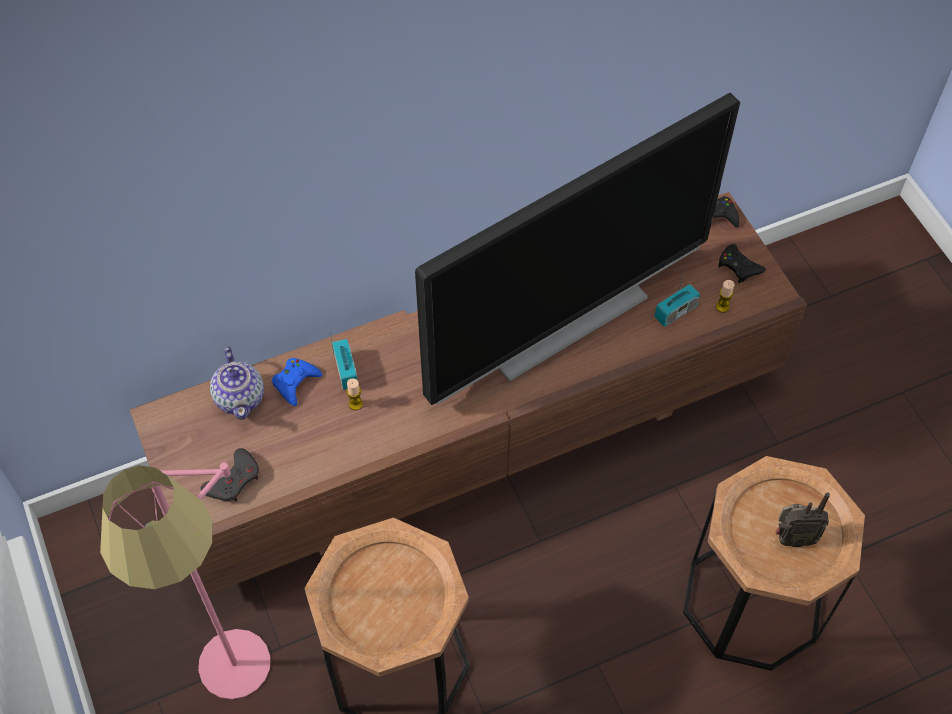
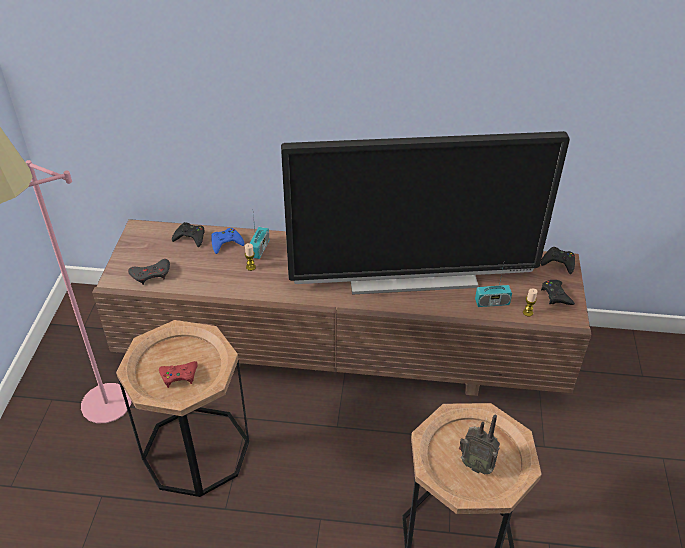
camera: 30 degrees right, 15 degrees down
teapot [210,347,264,420] -> black game controller [172,222,205,247]
none -> red game controller [159,361,198,388]

